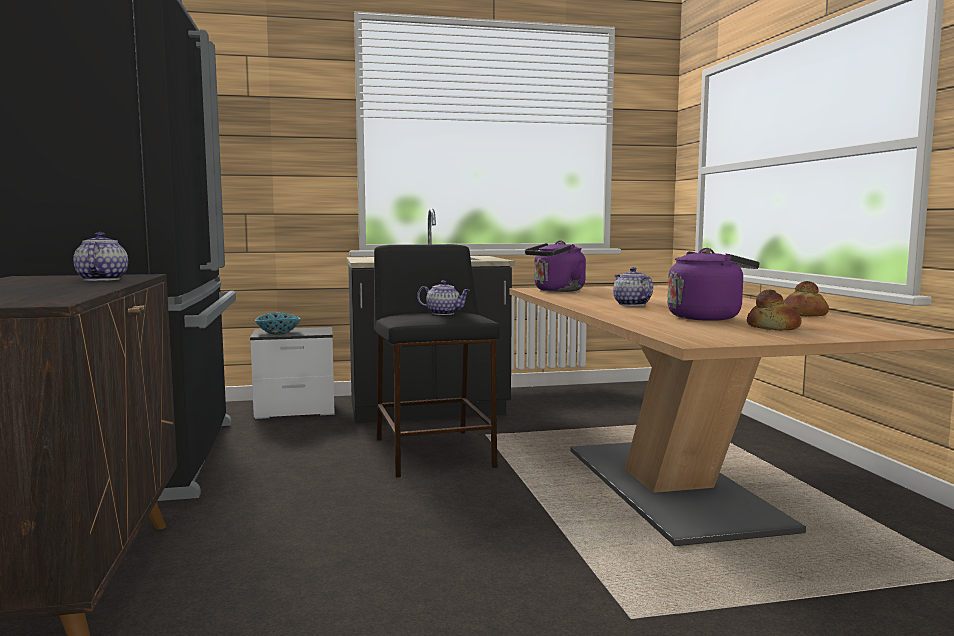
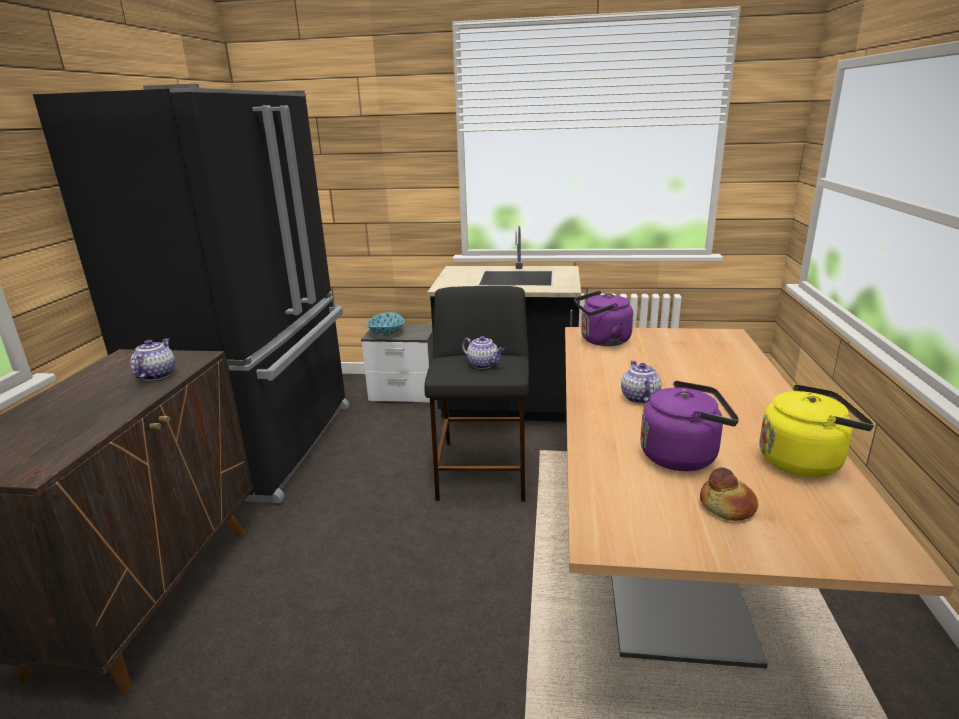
camera: 20 degrees right, 15 degrees up
bread [783,281,829,316] -> yellow kettle [759,384,874,477]

